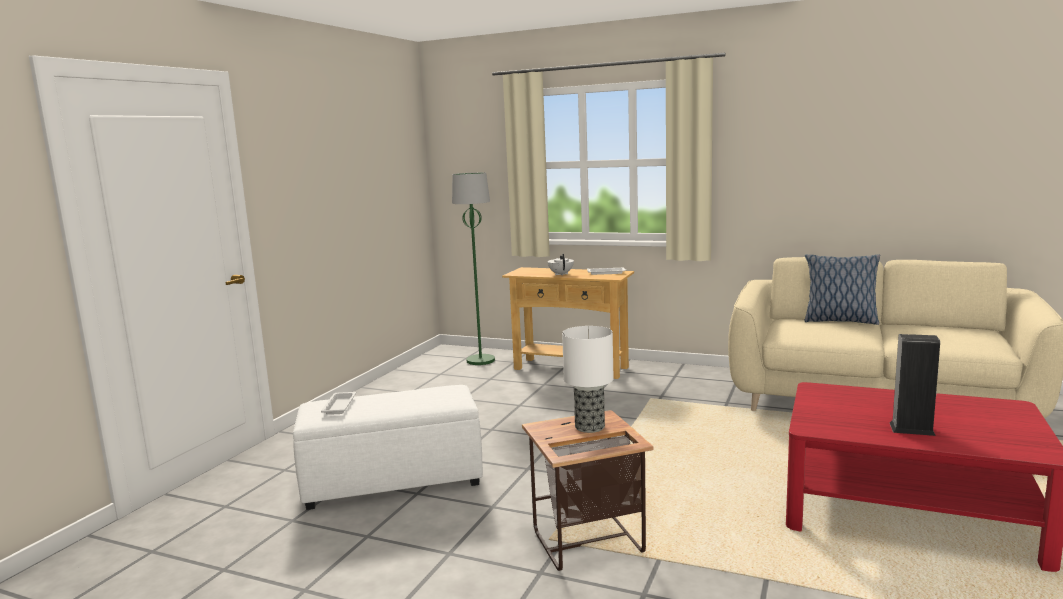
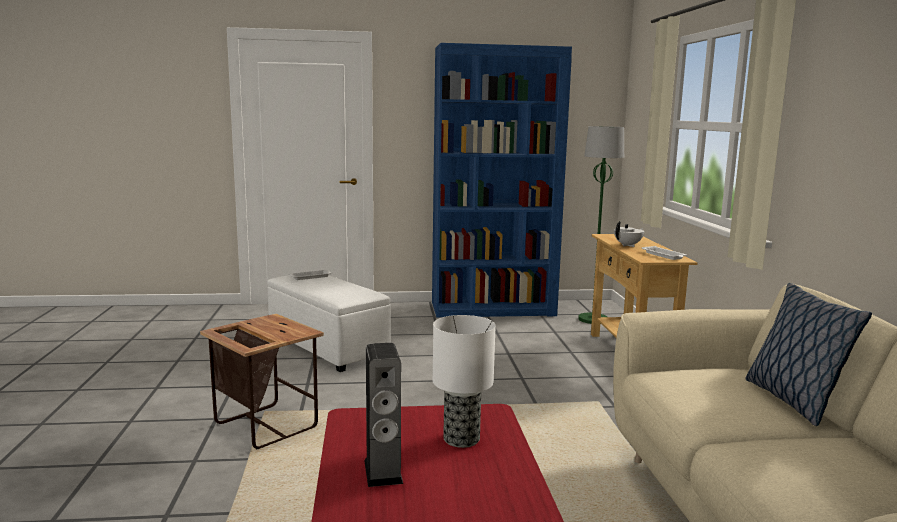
camera: 60 degrees right, 0 degrees up
table lamp [562,326,614,433] -> table lamp moved to [433,315,496,448]
none -> blue bookcase [432,43,572,317]

